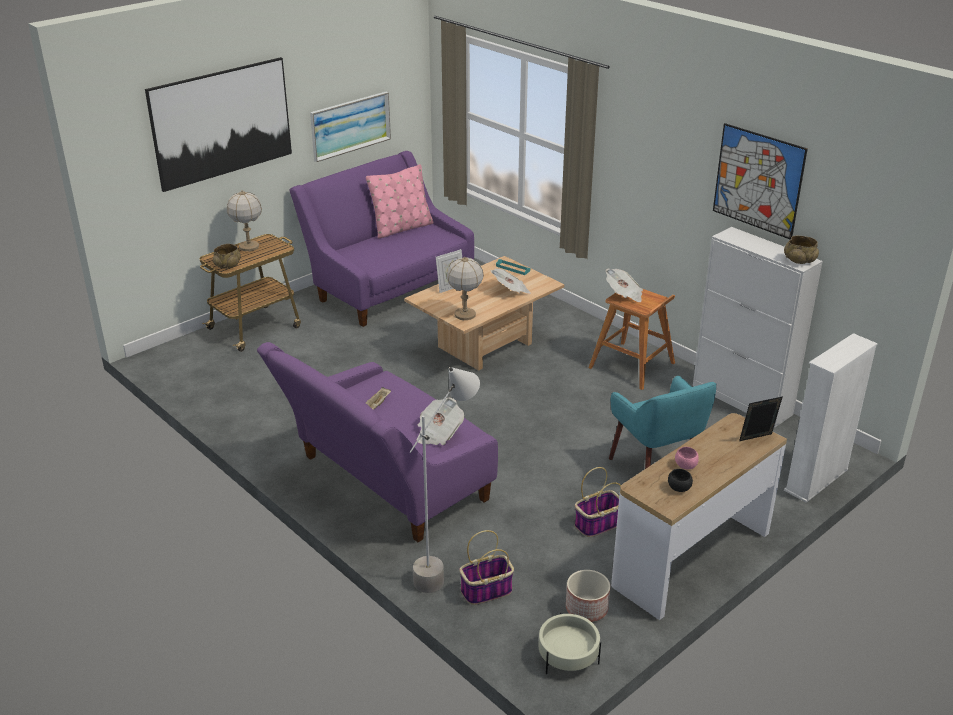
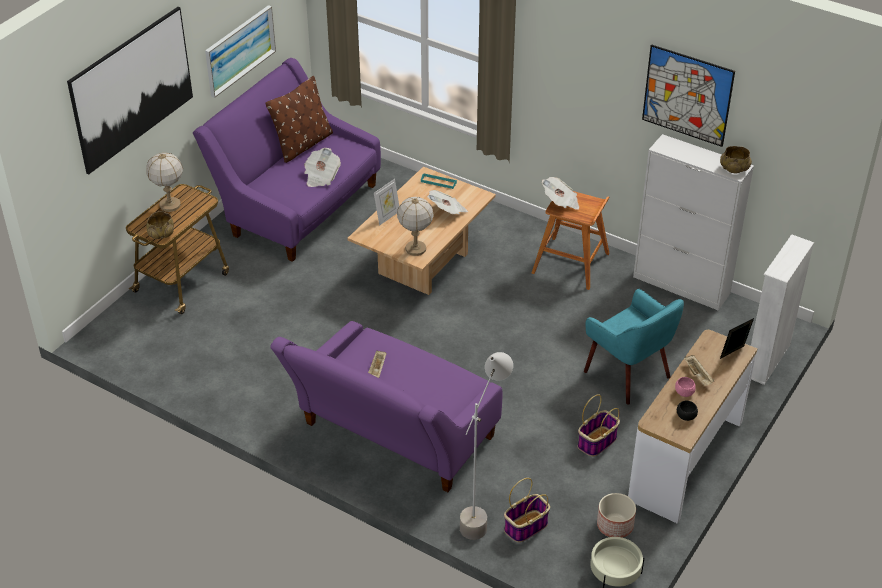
camera: 15 degrees left, 10 degrees up
pink pillow [366,164,434,238] -> brown pillow [265,76,333,163]
newspaper [417,398,464,445] -> newspaper moved to [304,148,341,187]
none -> beige tray [684,355,714,386]

